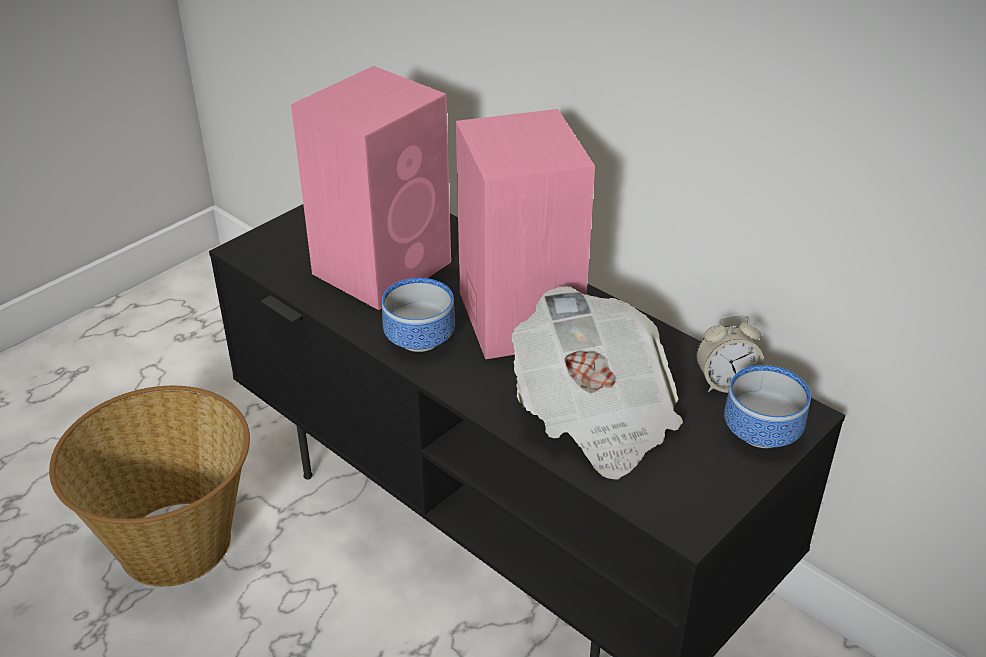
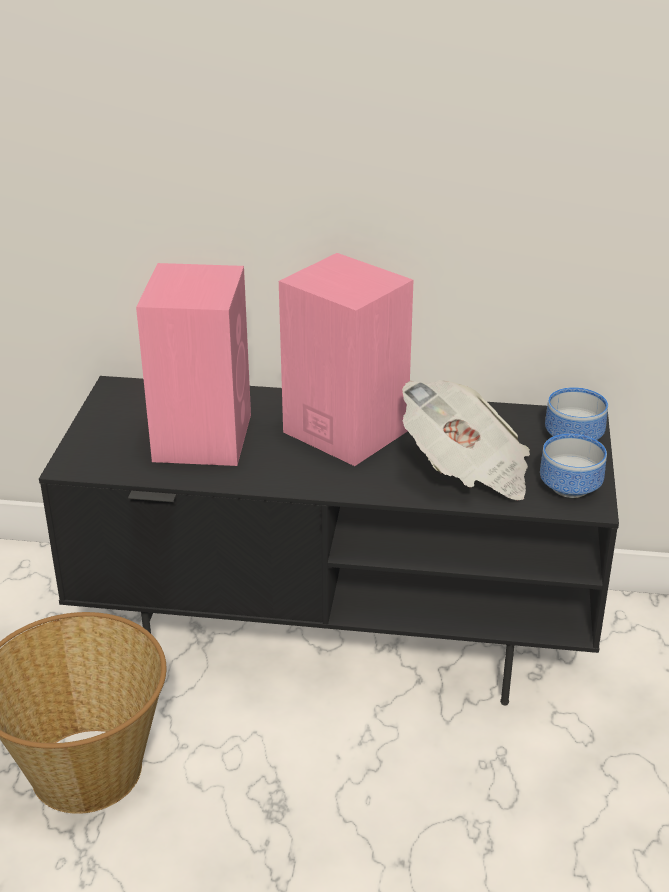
camera: 35 degrees left, 5 degrees down
bowl [382,278,455,352] -> bowl moved to [540,434,607,498]
alarm clock [696,315,764,393] -> none

